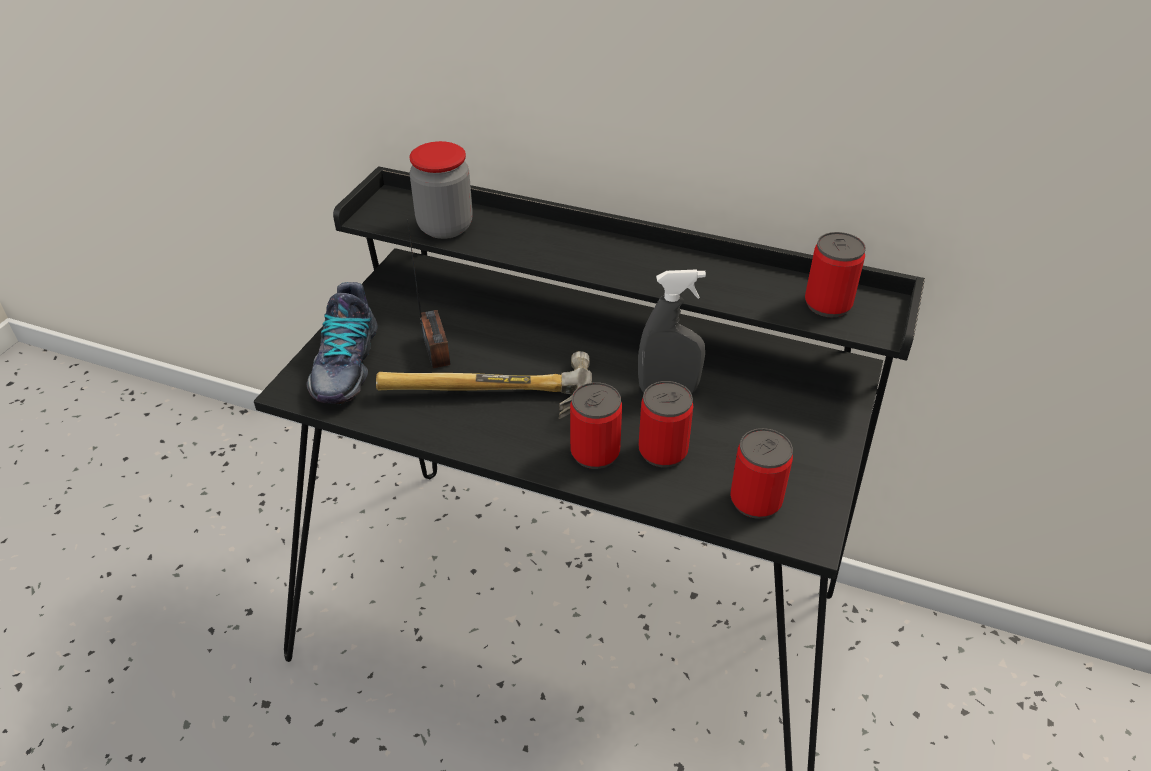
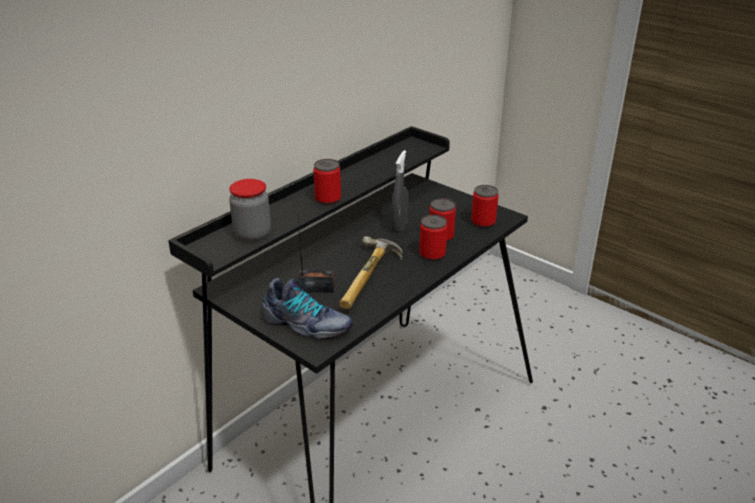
camera: 70 degrees left, 10 degrees down
can [805,232,866,317] -> can moved to [313,159,341,205]

